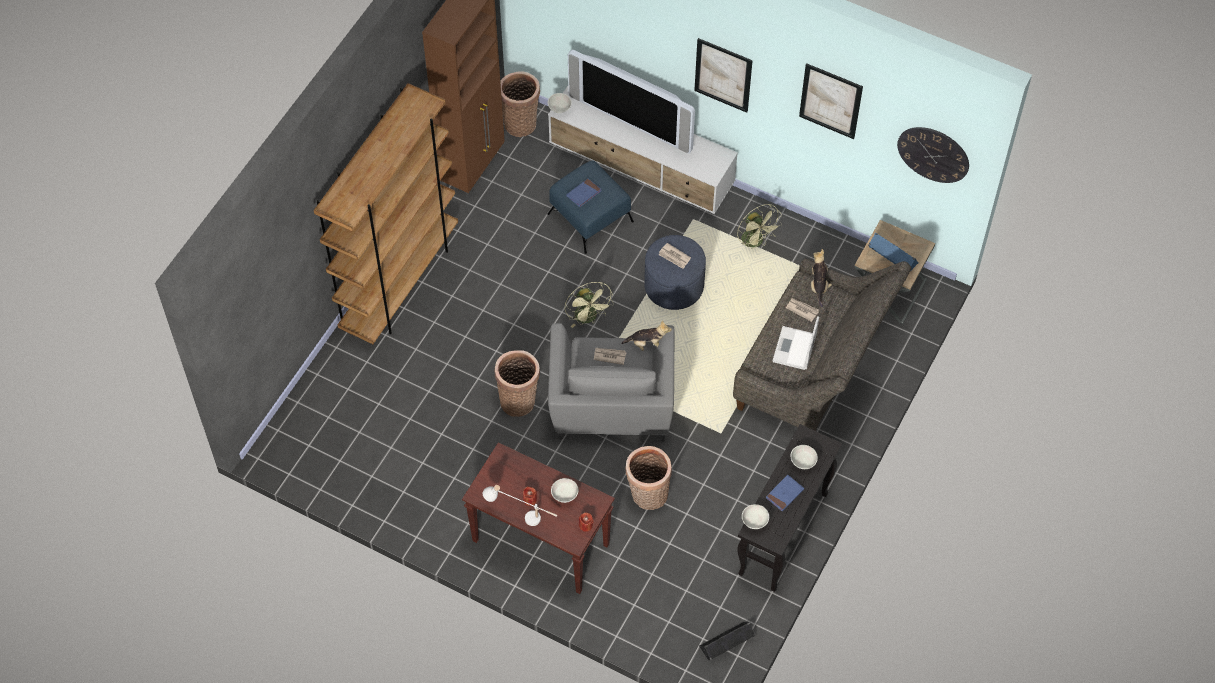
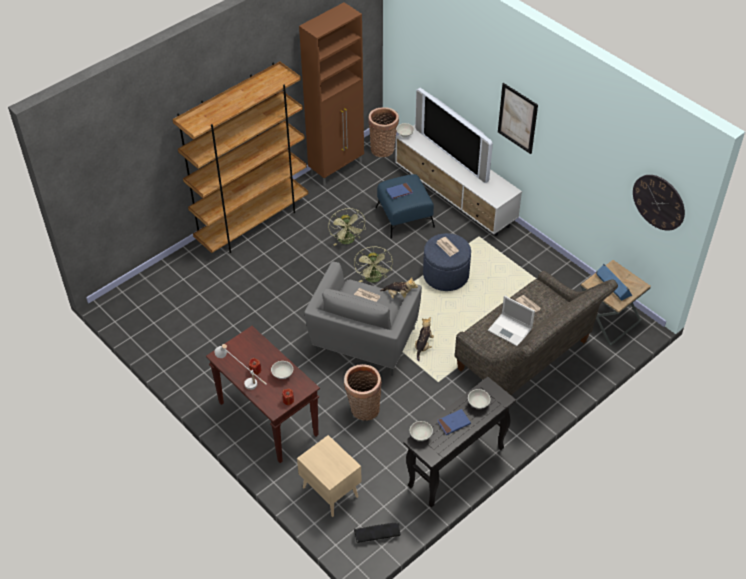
camera: 20 degrees right, 10 degrees down
basket [494,350,540,417] -> none
green fan [737,204,782,249] -> green fan moved to [328,208,366,246]
laptop [772,316,819,370] -> laptop turned 90 degrees counterclockwise [488,295,535,346]
picture [799,63,863,139] -> none
plush toy [811,249,832,307] -> plush toy moved to [415,317,434,361]
none -> beige nightstand [297,435,362,517]

